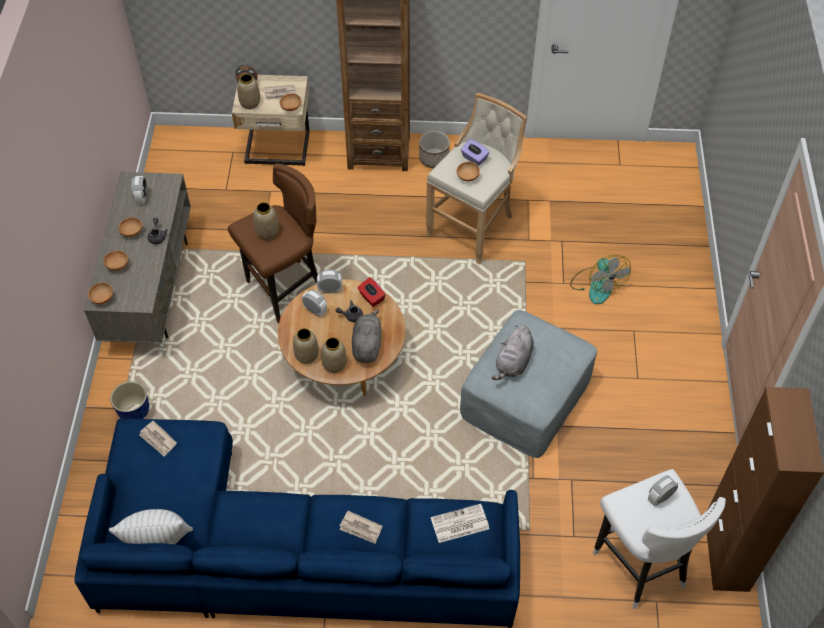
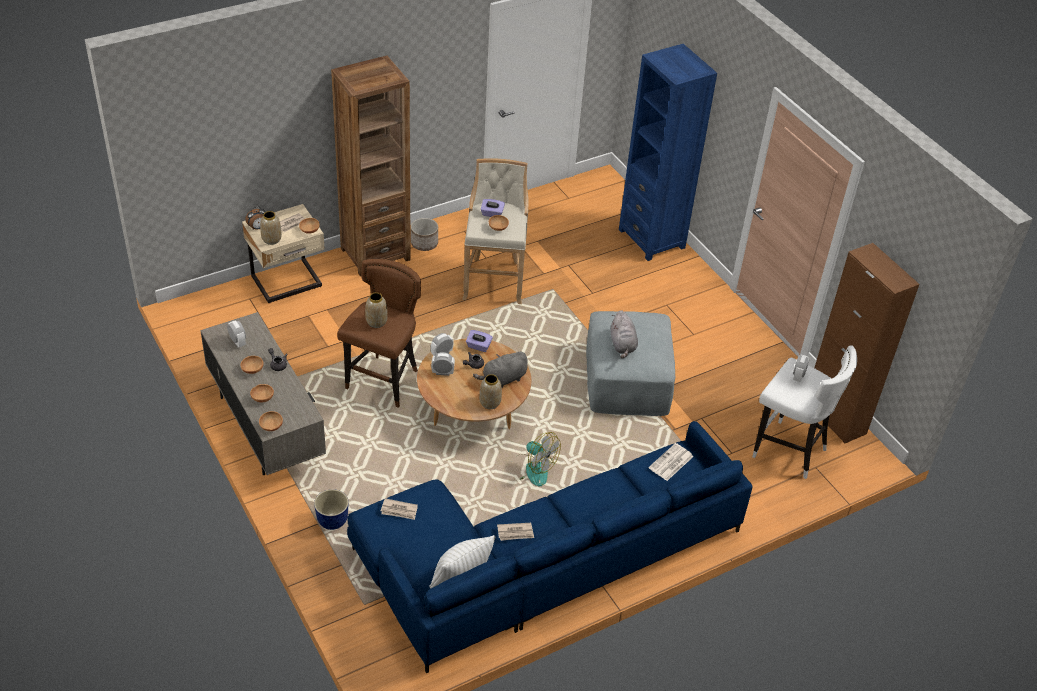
camera: 35 degrees left, 10 degrees down
vase [293,328,319,364] -> none
newspaper [340,511,382,544] -> newspaper moved to [497,523,534,541]
grey plush toy [352,310,382,363] -> grey plush toy turned 90 degrees counterclockwise [473,351,528,388]
red tissue box [357,277,386,307] -> purple tissue box [466,330,493,352]
fan [570,255,631,304] -> fan moved to [513,432,561,486]
none -> blue bookcase [619,44,717,261]

